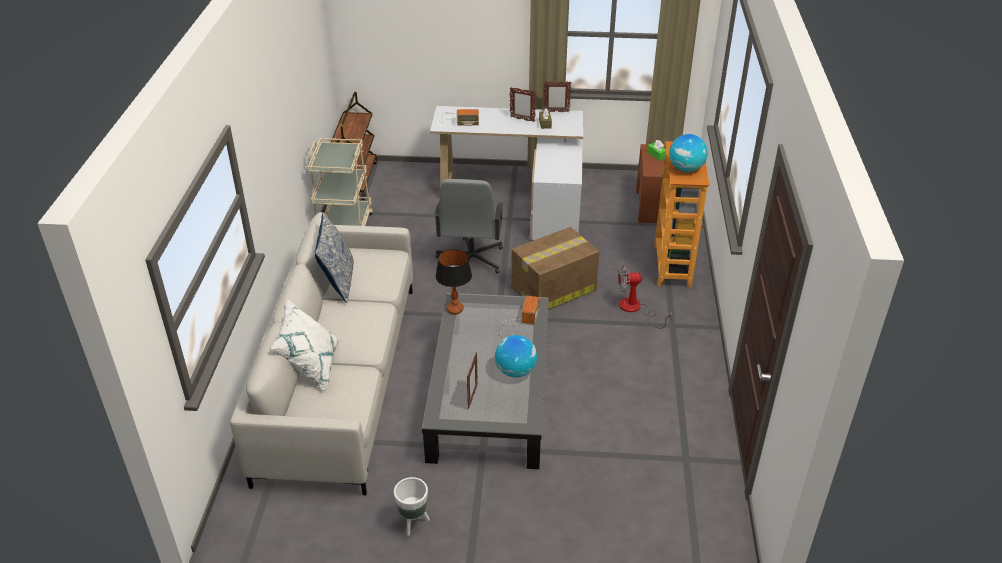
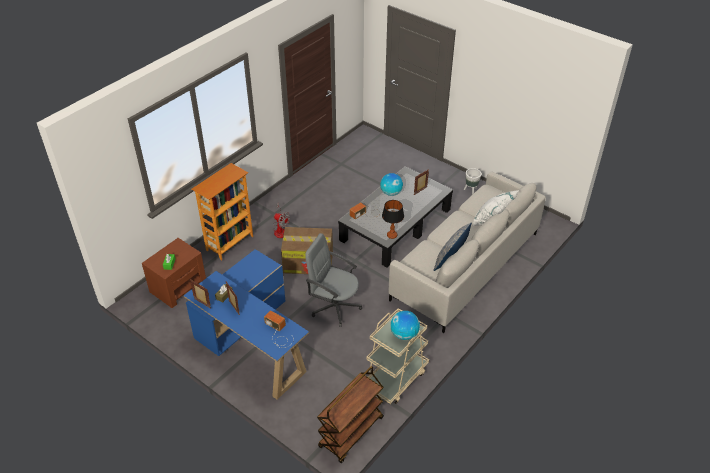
camera: 145 degrees left, 5 degrees up
white desk [430,106,584,240] -> blue desk [184,249,309,400]
grey office chair [434,179,504,274] -> grey office chair turned 105 degrees counterclockwise [305,233,362,327]
globe [669,134,708,172] -> globe moved to [391,311,420,340]

